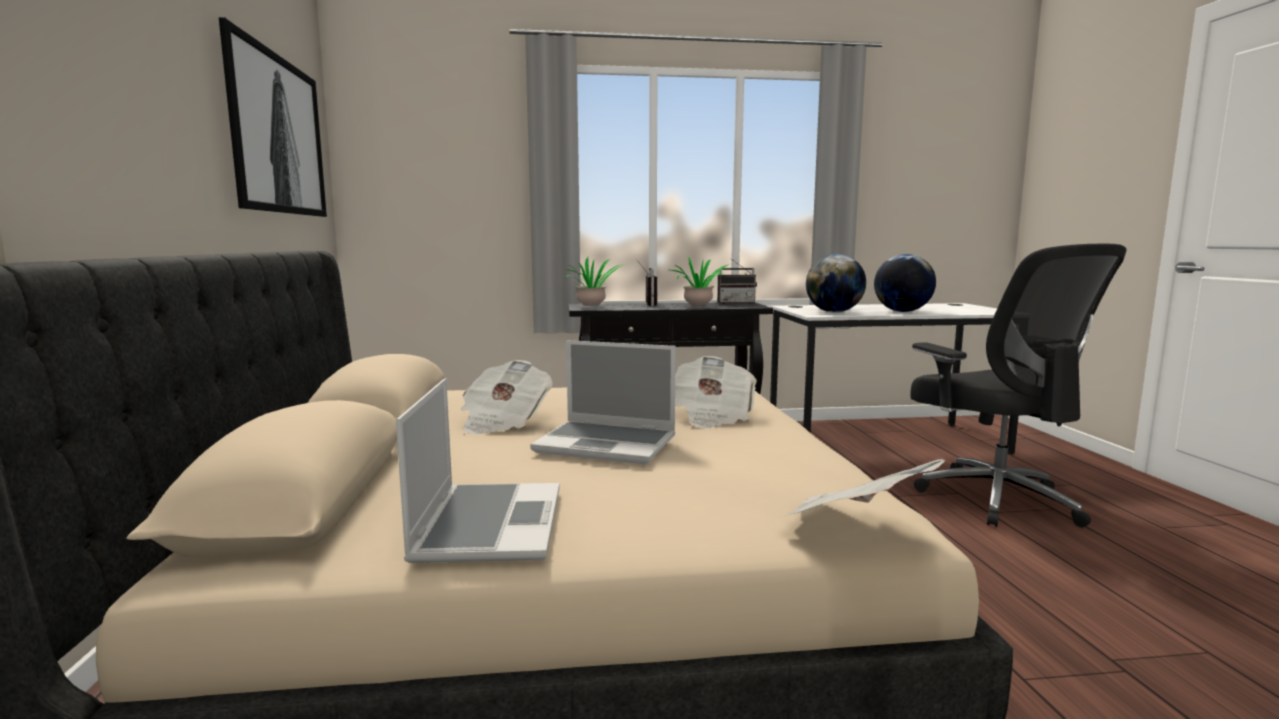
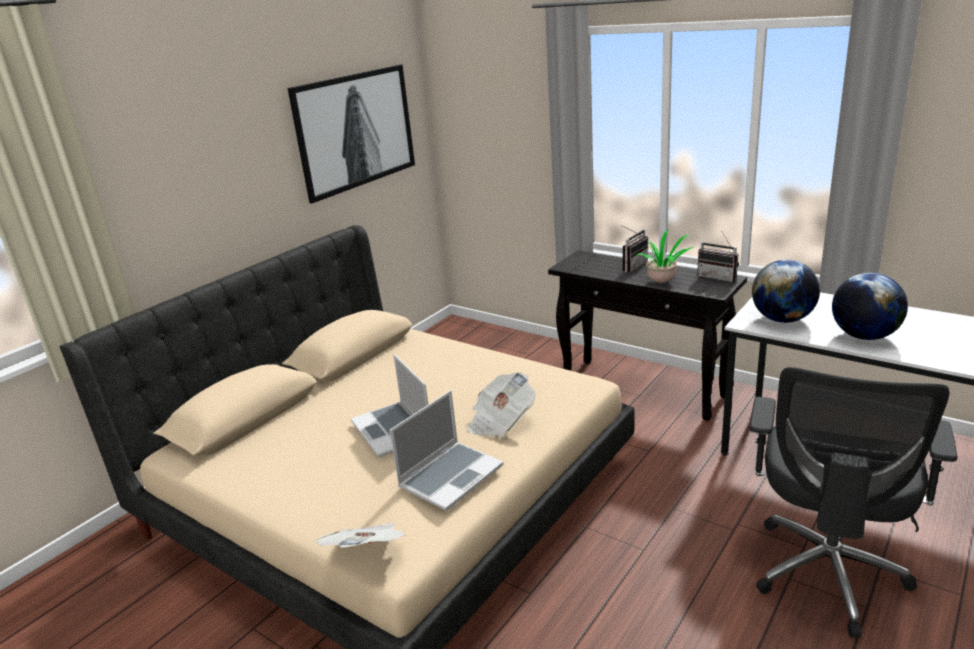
camera: 45 degrees right, 15 degrees up
laptop [396,378,560,563] -> laptop moved to [390,390,503,511]
newspaper [461,360,553,434] -> none
potted plant [565,257,623,306] -> none

